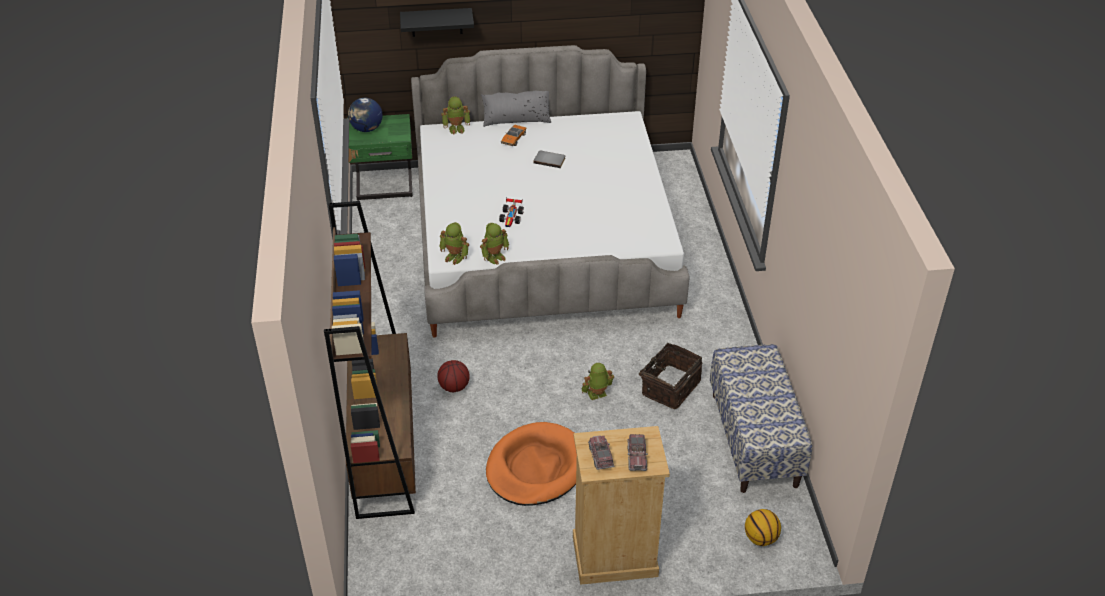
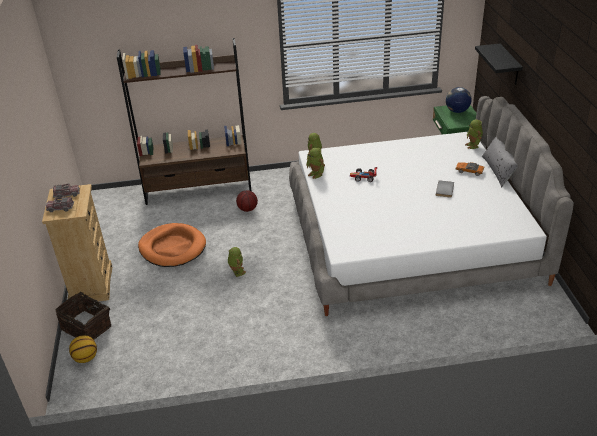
camera: 90 degrees right, 5 degrees down
basket [639,343,702,409] -> basket moved to [56,289,111,340]
bench [710,344,812,493] -> none

